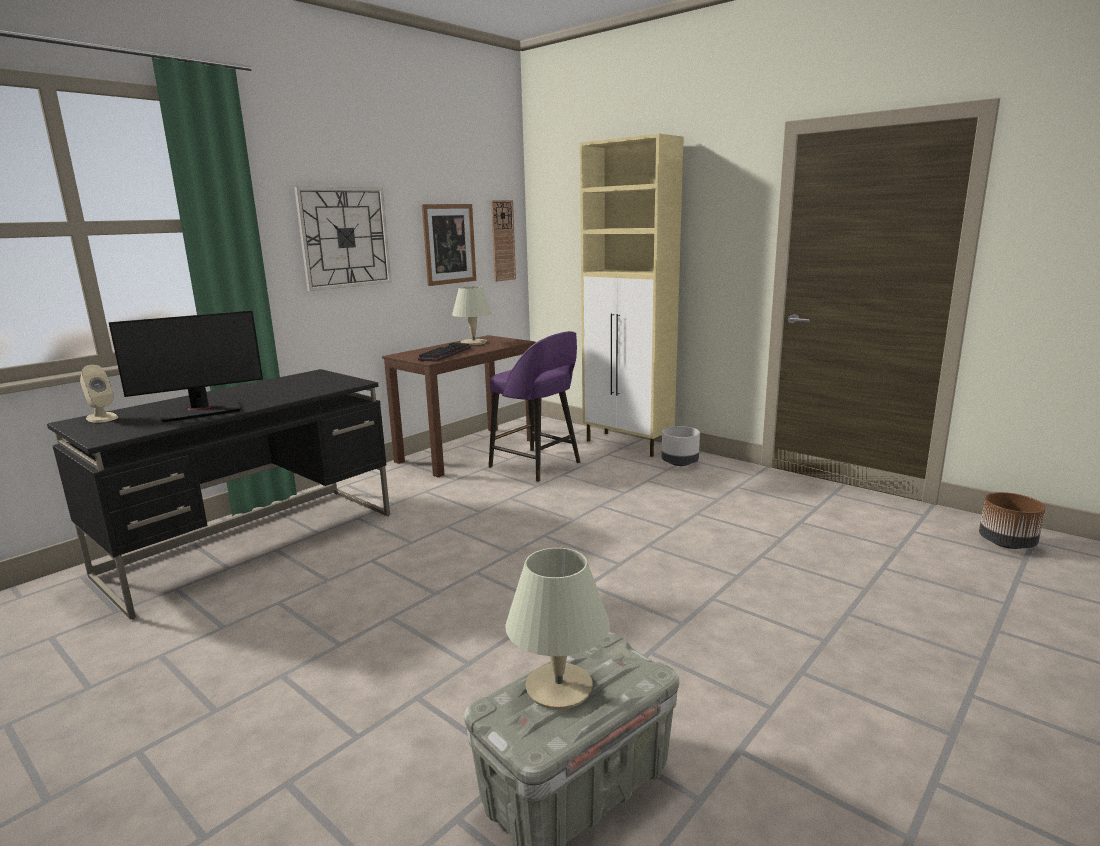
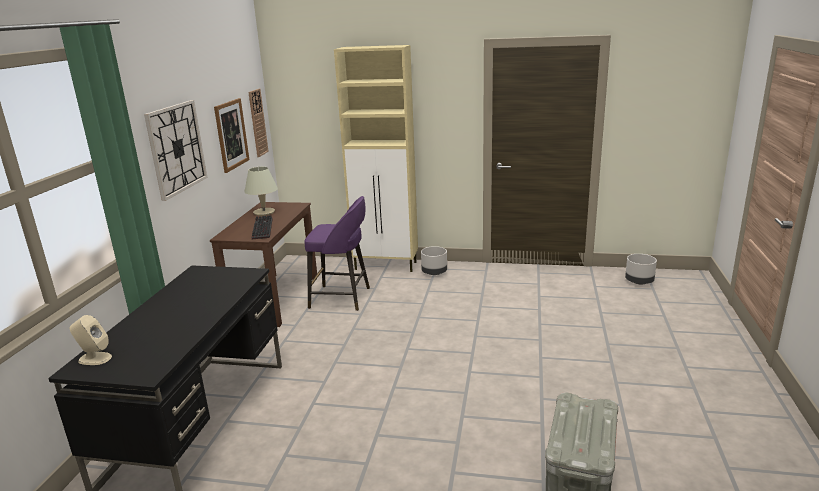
camera: 30 degrees left, 5 degrees up
monitor [109,311,263,422] -> none
beige table lamp [505,548,610,710] -> none
brown planter [979,492,1045,549] -> grey planter [625,254,657,284]

